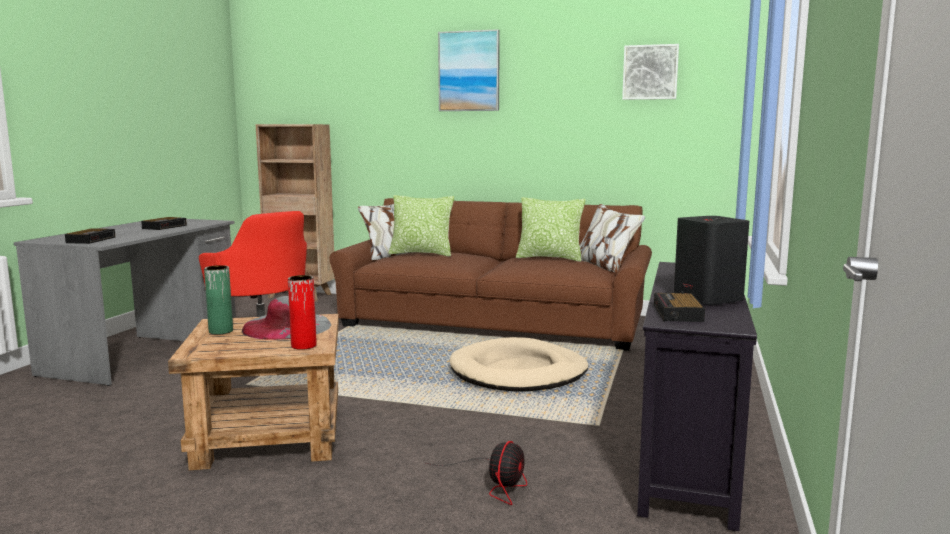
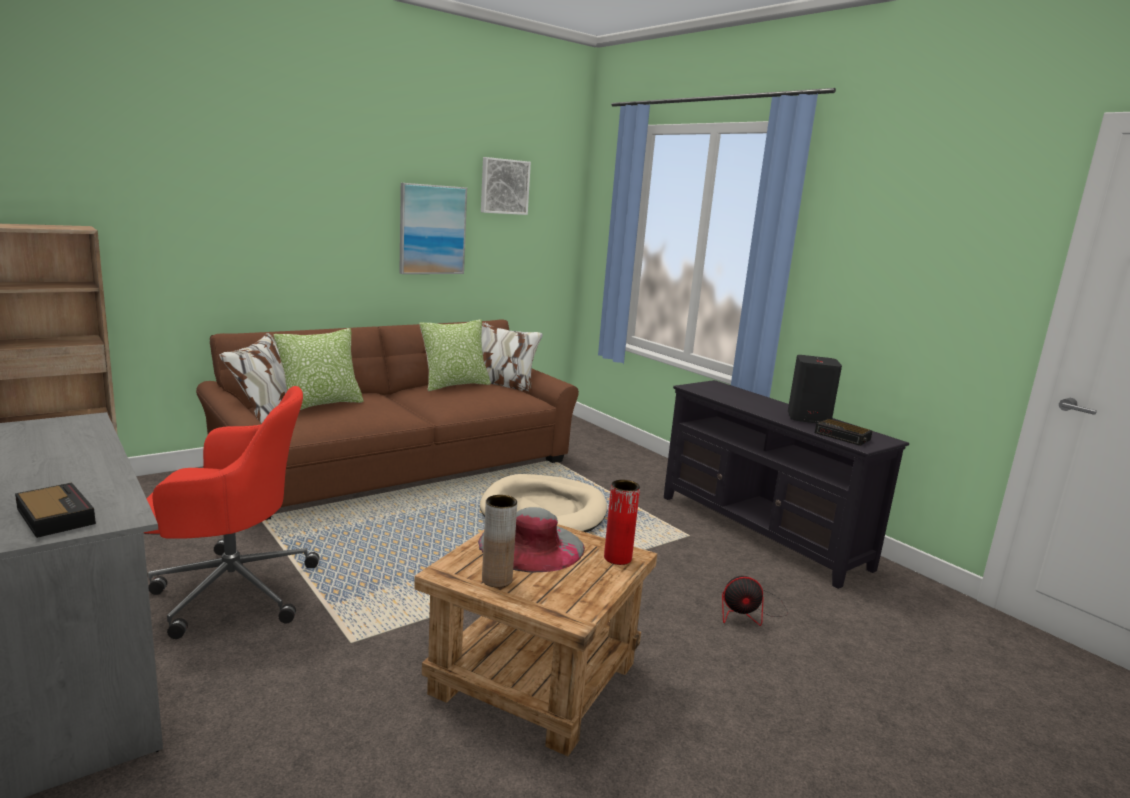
camera: 55 degrees left, 5 degrees up
alarm clock [141,217,187,230] -> none
green vase [204,265,233,335] -> brown vase [482,495,517,587]
fan [426,441,527,505] -> fan turned 120 degrees clockwise [722,575,788,626]
picture [438,29,500,111] -> picture moved to [399,183,467,274]

